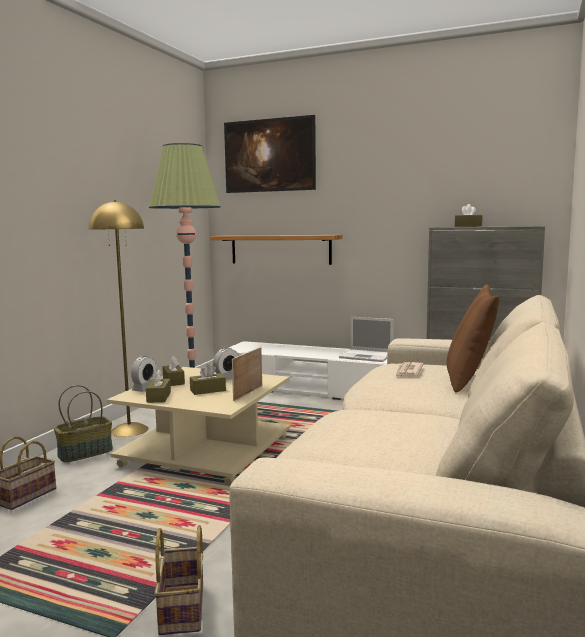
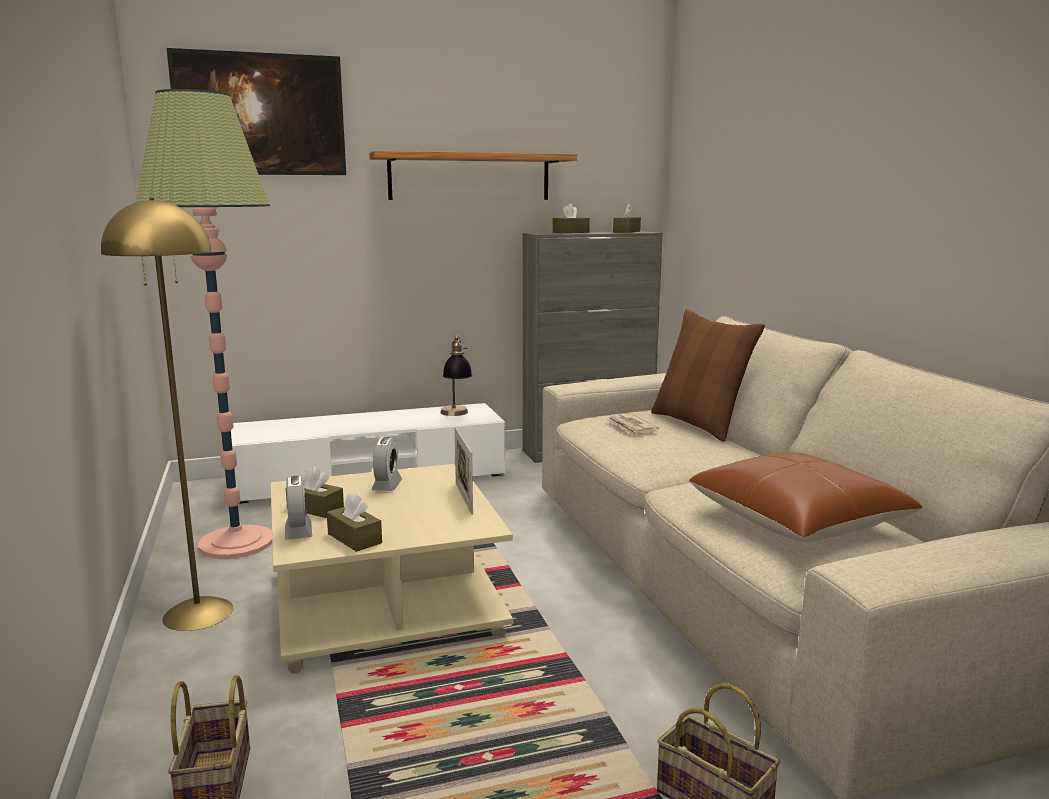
camera: 40 degrees left, 5 degrees up
basket [54,385,113,462] -> none
brown tissue box [190,364,226,395] -> brown tissue box moved to [613,204,641,233]
shelf [210,235,342,265] -> shelf moved to [369,151,577,200]
laptop [339,317,394,362] -> table lamp [440,335,472,416]
none -> brown pillow [689,452,923,542]

